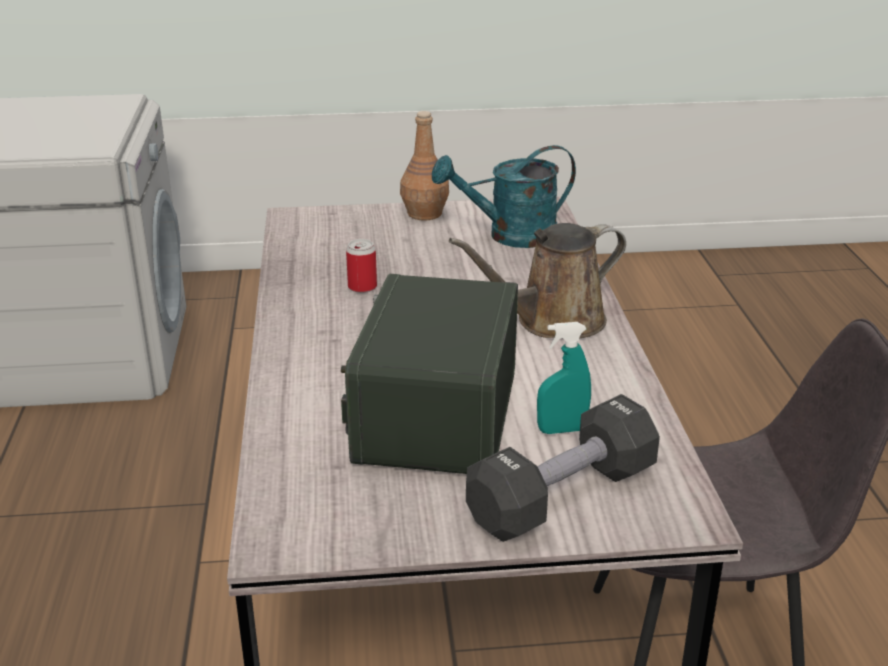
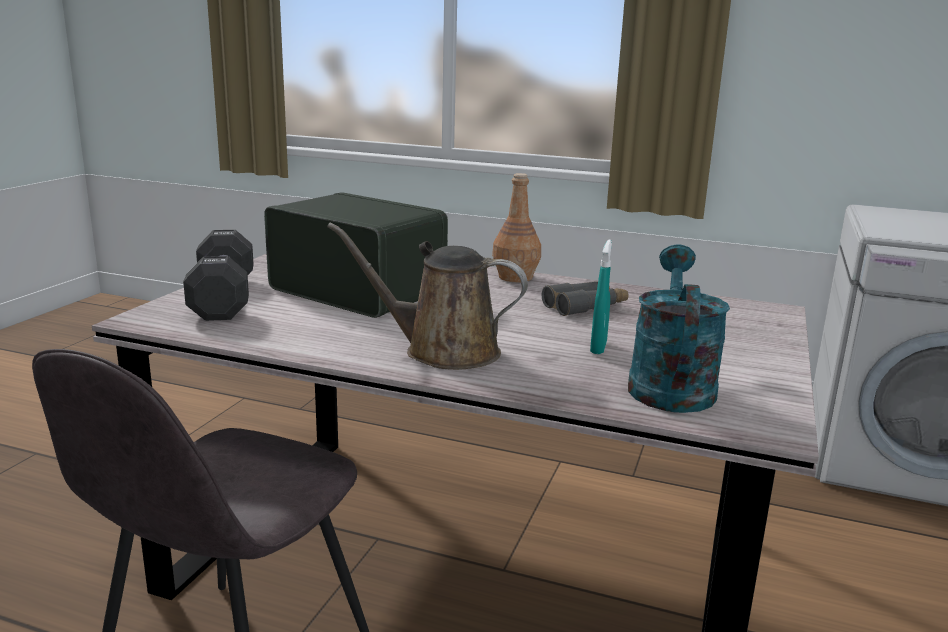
camera: 115 degrees right, 10 degrees down
can [346,239,377,293] -> grey binoculars [542,282,629,316]
brown bottle [400,111,449,221] -> brown bottle moved to [492,173,541,282]
brown watering can [449,223,626,338] -> brown watering can turned 75 degrees counterclockwise [327,223,528,370]
turquoise spray bottle [537,322,591,434] -> turquoise spray bottle moved to [590,240,612,354]

